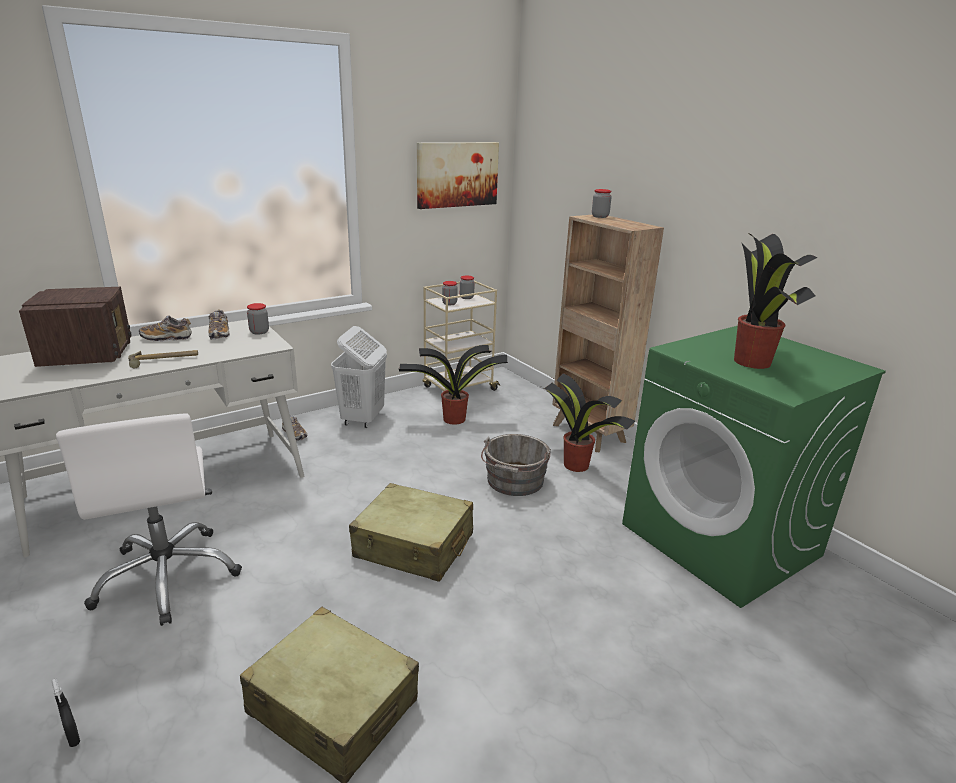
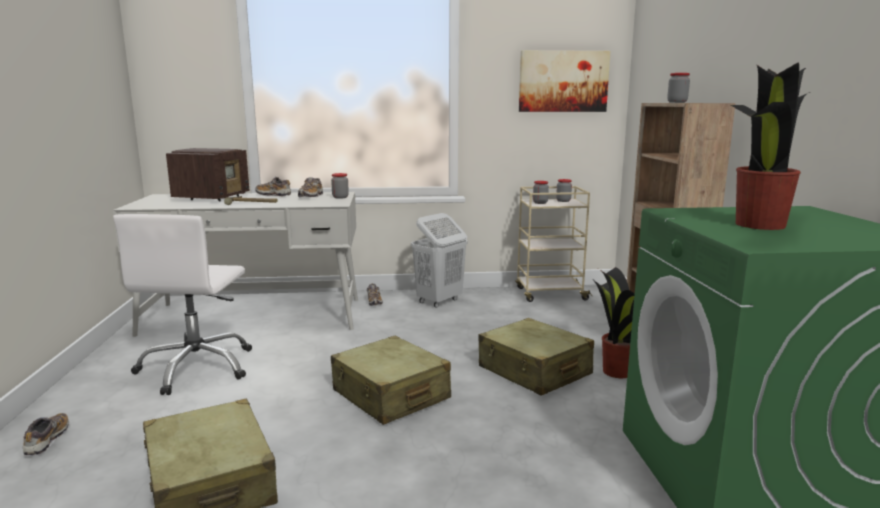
camera: 30 degrees right, 10 degrees down
black spray bottle [52,678,80,747] -> shoe [23,413,69,456]
potted plant [399,345,508,425] -> none
grey bucket [481,434,551,496] -> beige suitcase [478,318,594,396]

